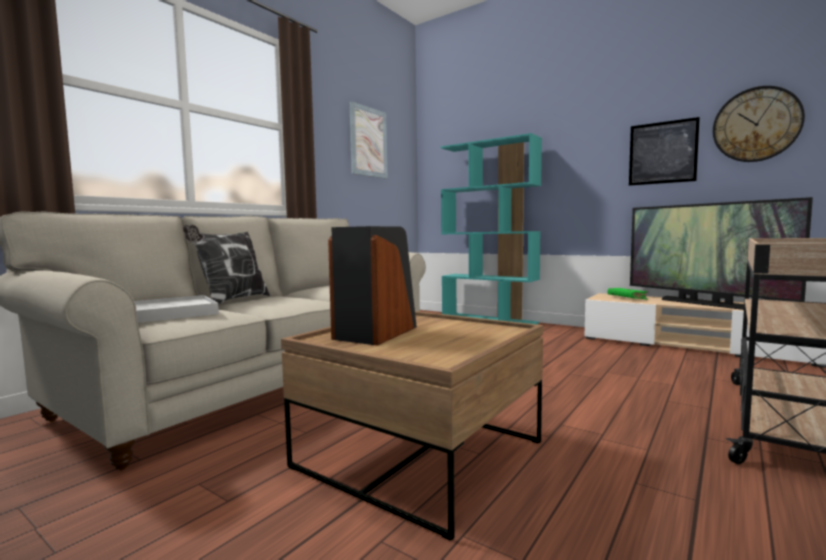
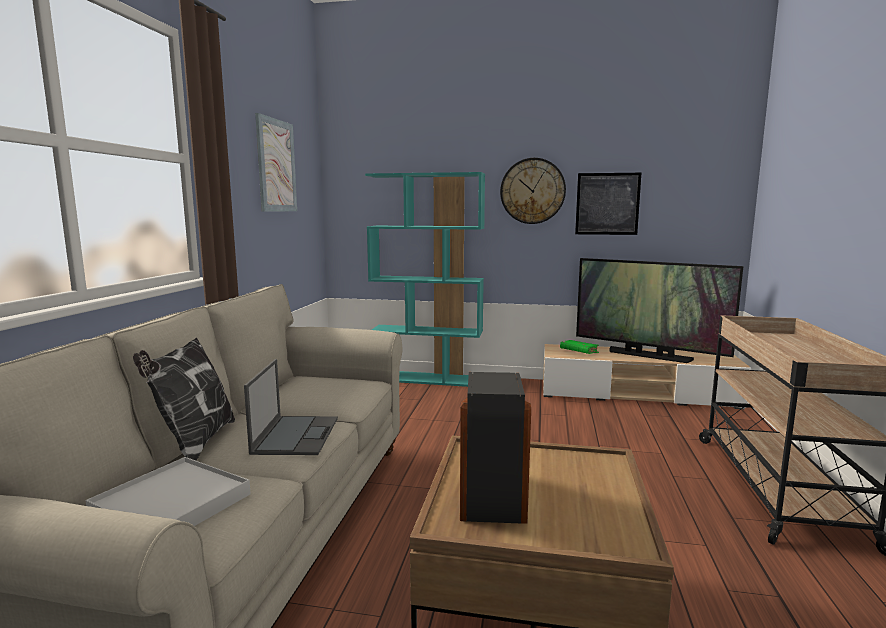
camera: 25 degrees left, 5 degrees up
wall clock [713,86,805,162] -> wall clock moved to [500,158,566,224]
none -> laptop [244,359,338,455]

